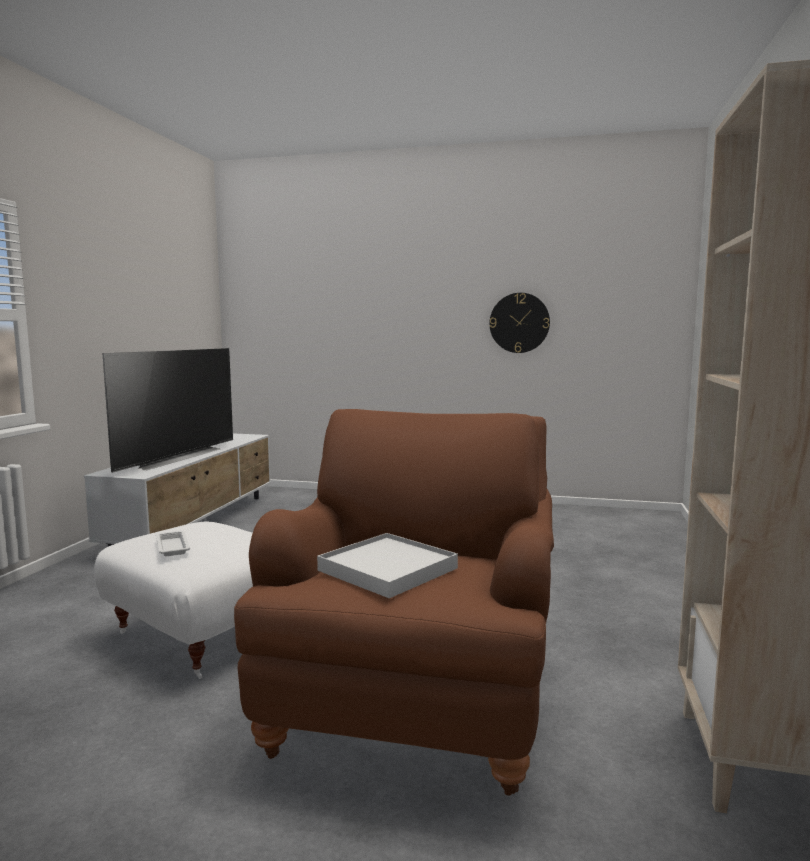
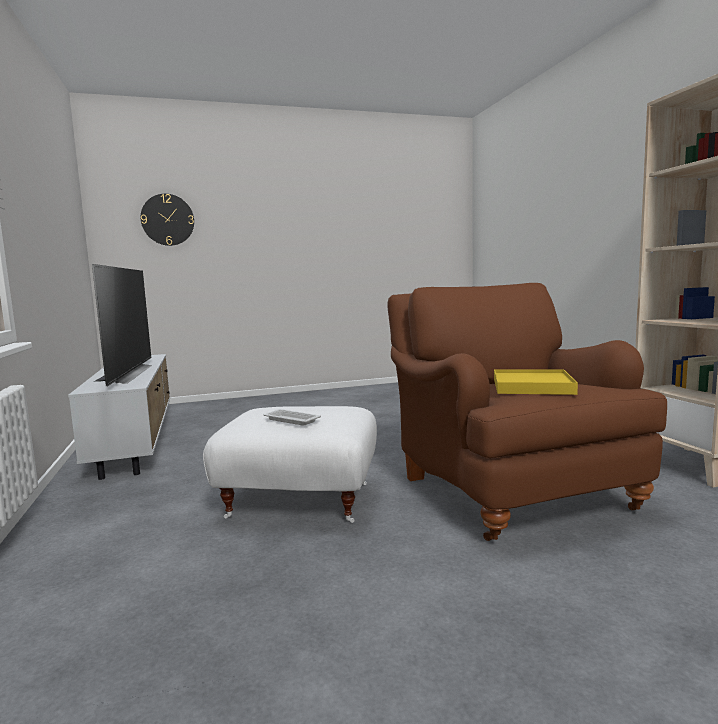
camera: 30 degrees left, 0 degrees up
white tray [317,533,458,598] -> yellow tray [494,369,578,395]
wall clock [489,293,550,353] -> wall clock moved to [141,194,194,246]

